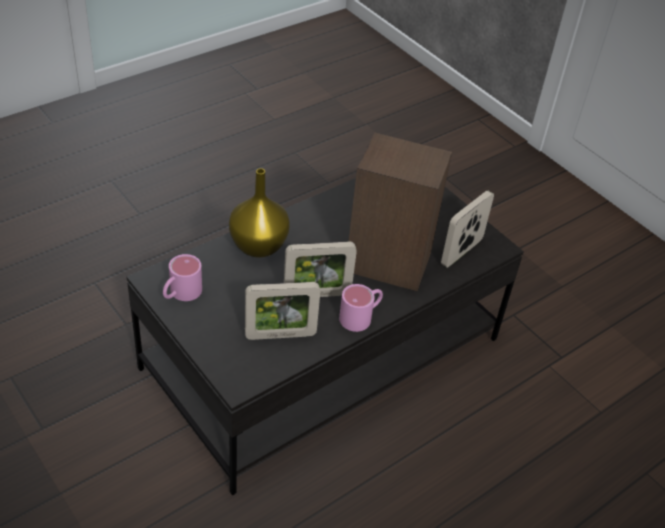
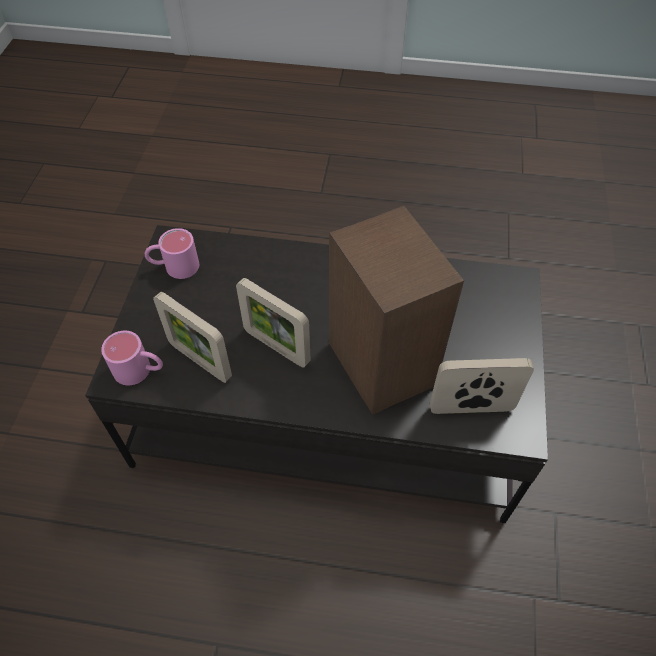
camera: 50 degrees right, 10 degrees up
yellow vase [229,168,290,258] -> none
pink mug [339,284,383,332] -> pink mug moved to [101,331,163,385]

